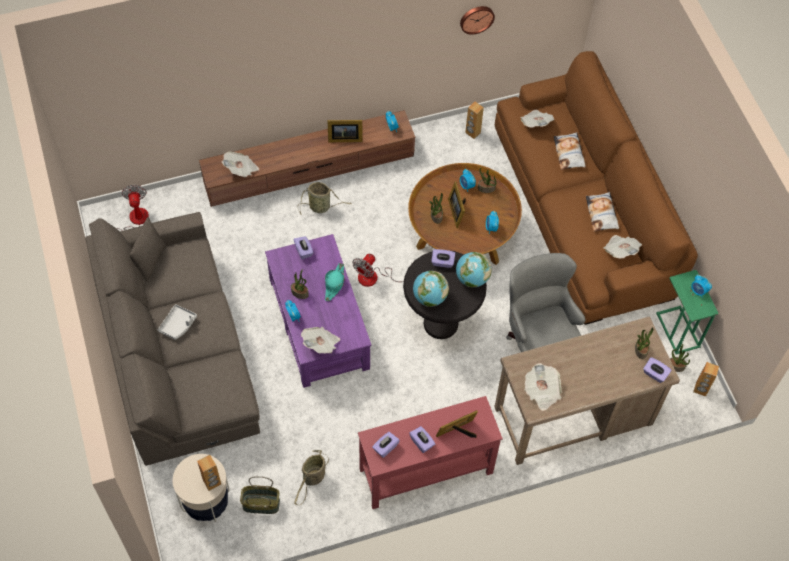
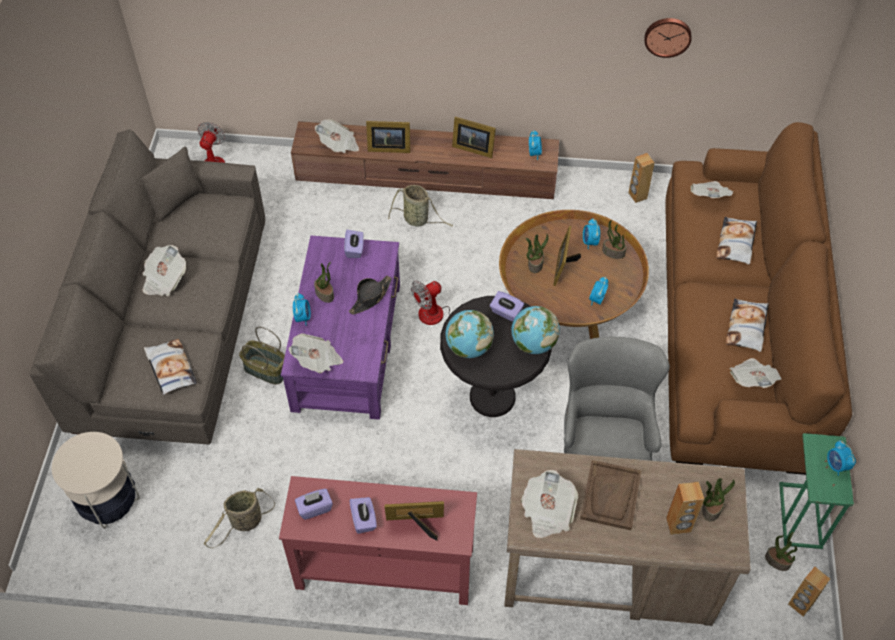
camera: 25 degrees right, 5 degrees down
grey tray [158,304,197,340] -> newspaper [142,245,186,296]
brown speaker [197,455,221,491] -> brown speaker moved to [666,482,704,535]
basket [240,476,280,514] -> basket moved to [239,327,285,385]
turquoise hat [325,263,345,301] -> black hat [349,276,392,314]
purple tissue box [643,357,671,383] -> none
none -> pillow [144,339,197,395]
none -> picture frame [366,121,410,153]
none -> brown tray [580,460,641,530]

